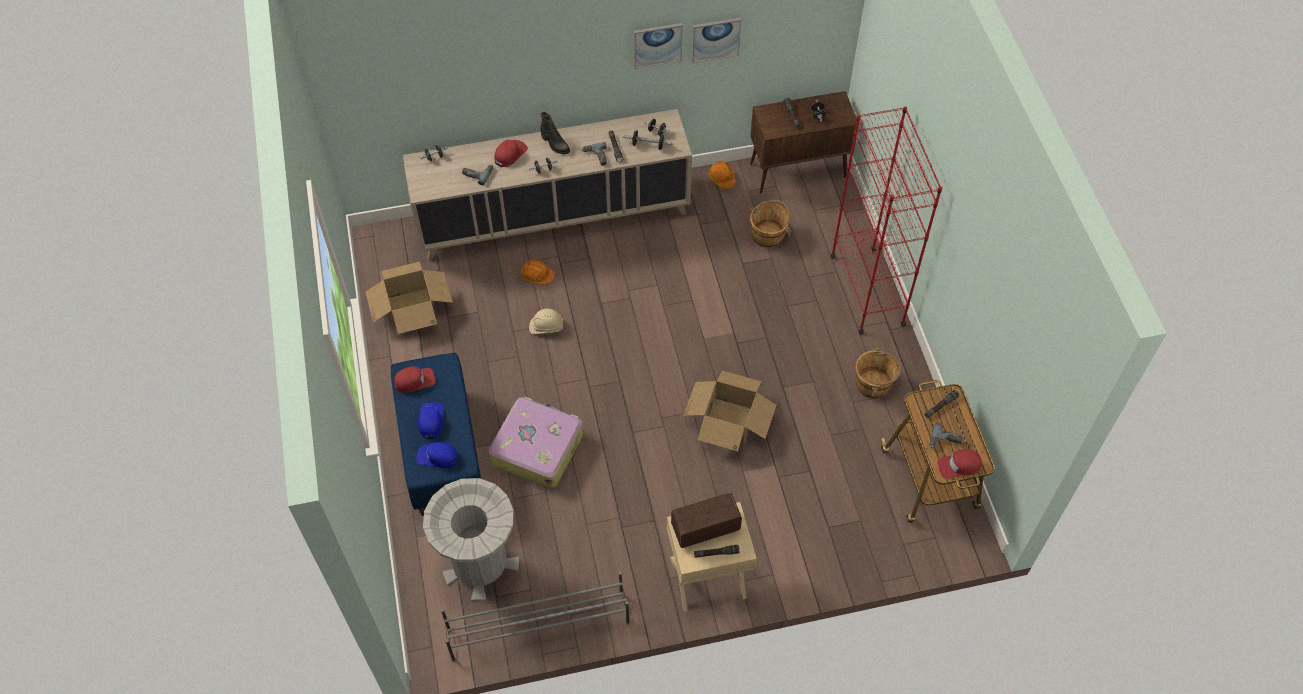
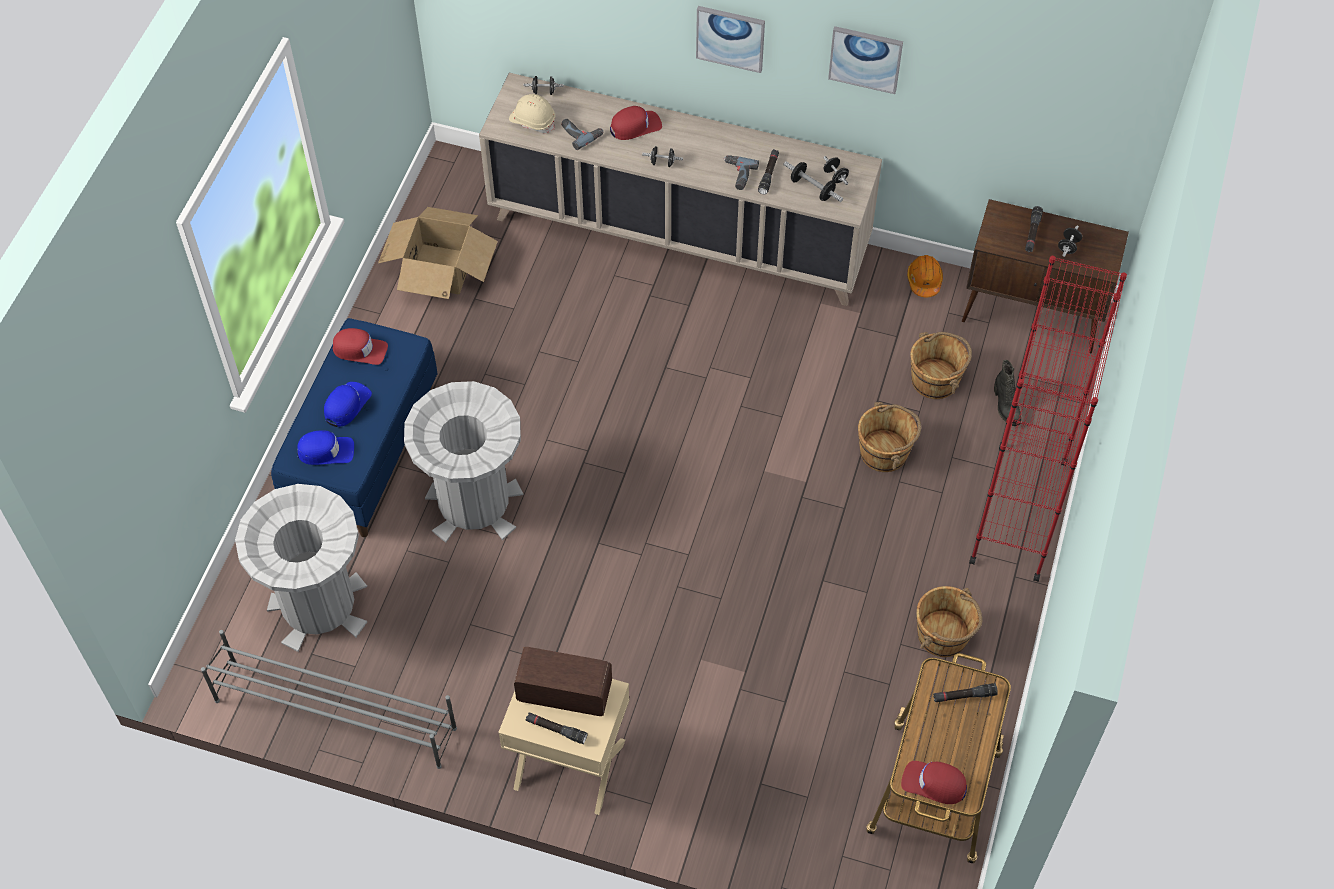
camera: 30 degrees right, 0 degrees up
blue cap [416,442,459,468] -> blue cap turned 135 degrees clockwise [297,430,354,465]
suitcase [489,397,583,488] -> grey trash can [404,381,523,543]
orange hard hat [521,260,555,285] -> none
beige hard hat [529,309,564,334] -> beige hard hat moved to [509,94,555,133]
black boot [540,112,570,154] -> black boot moved to [994,360,1021,426]
cardboard box [683,371,776,452] -> none
picture [692,18,741,63] -> picture moved to [696,6,765,73]
power drill [929,423,964,449] -> none
none -> brown bucket [858,402,921,472]

